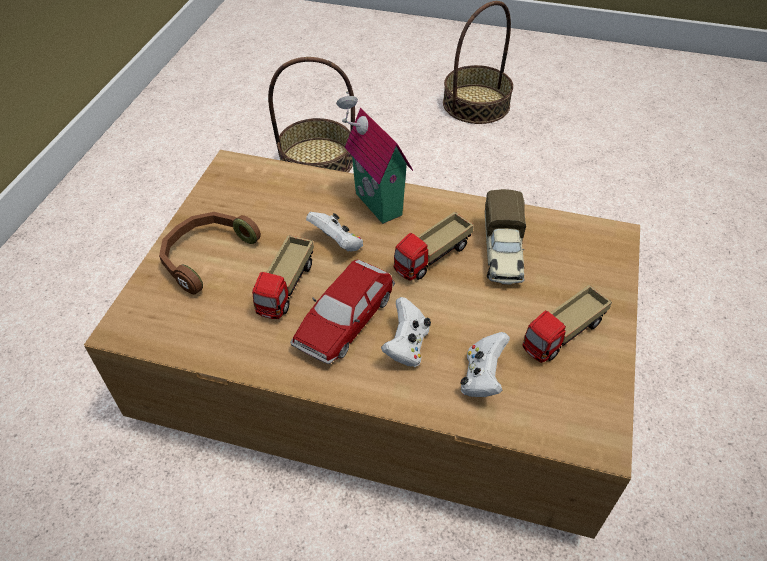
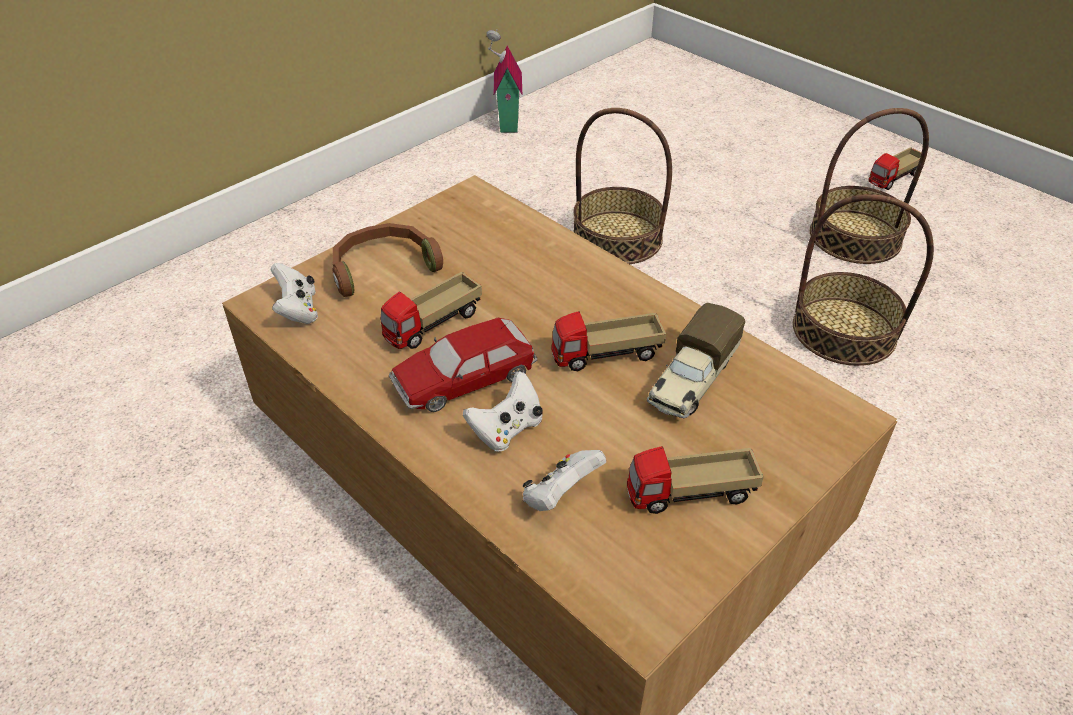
camera: 30 degrees right, 5 degrees down
white game controller [306,212,363,252] -> white game controller moved to [271,263,318,324]
toy house [336,91,413,224] -> toy house moved to [486,29,522,133]
none -> basket [793,194,934,366]
none -> toy truck [868,147,927,190]

